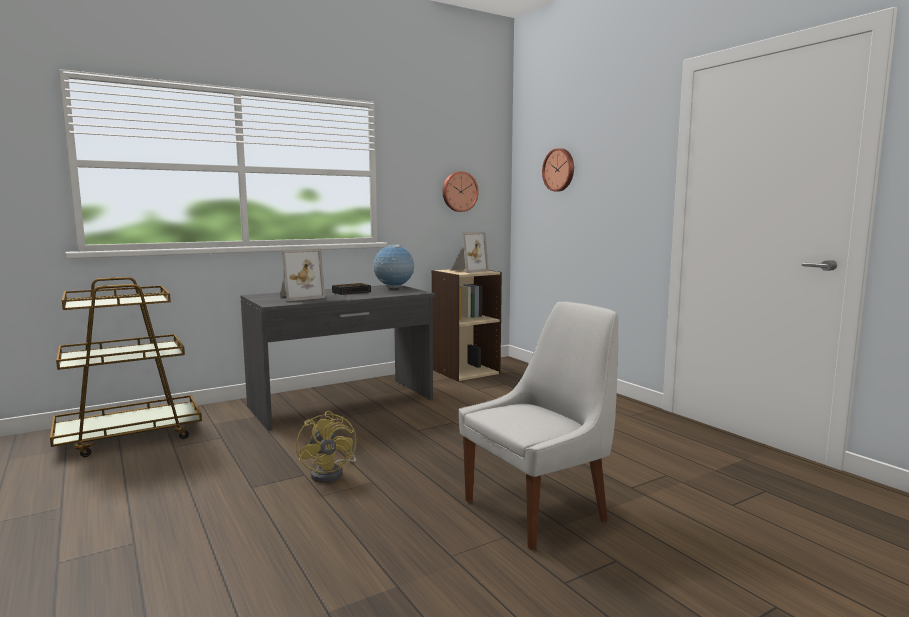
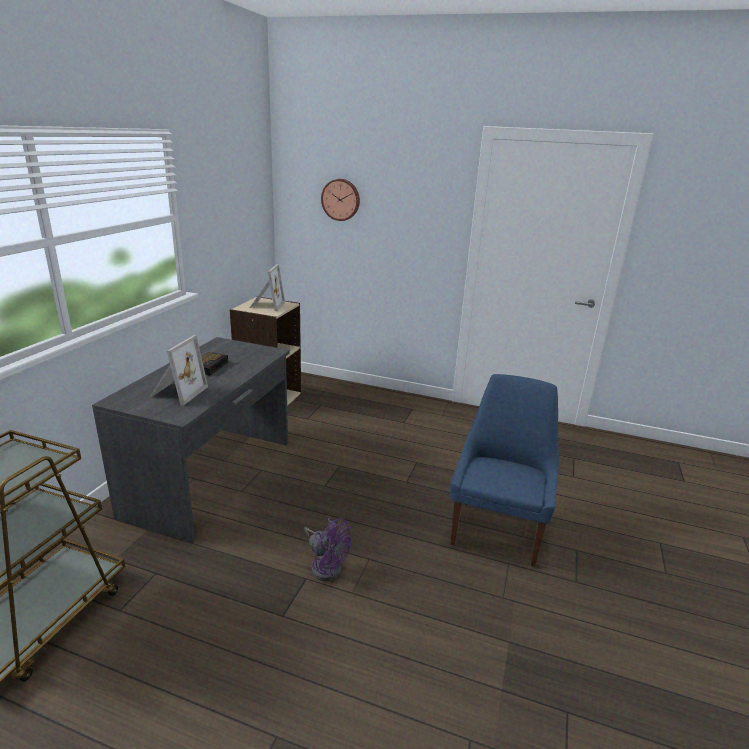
camera: 40 degrees left, 15 degrees up
yellow fan [296,411,357,483] -> purple fan [304,518,351,581]
globe [373,244,414,289] -> none
wall clock [443,171,479,212] -> none
white chair [459,301,618,550] -> blue chair [450,374,559,567]

